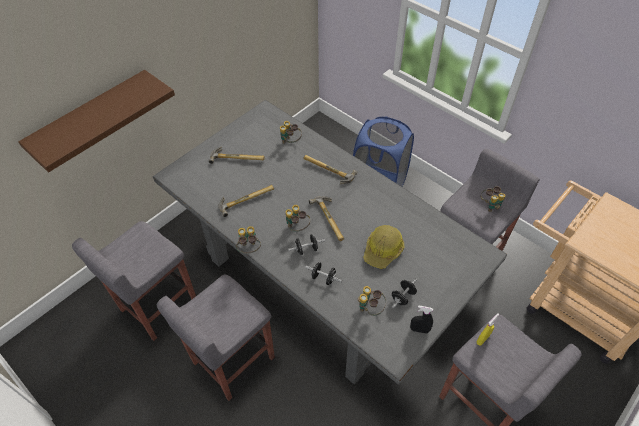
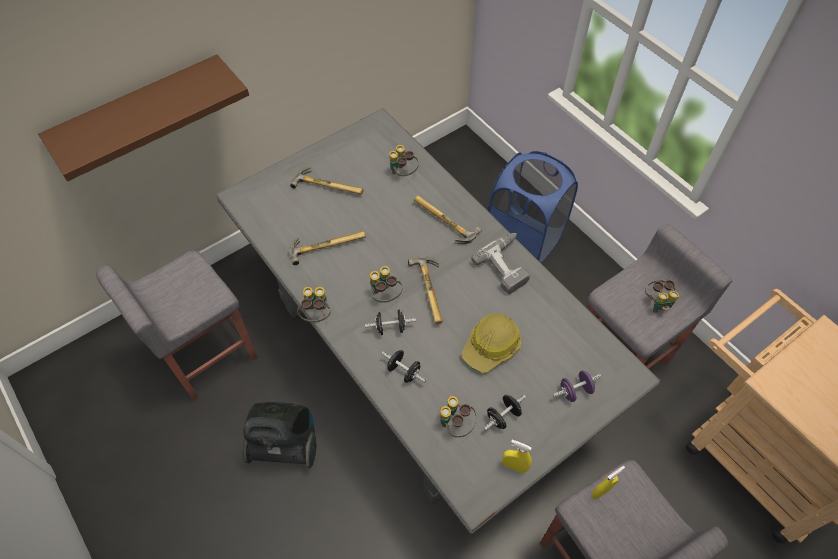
camera: 10 degrees right, 5 degrees up
grey stool [157,274,275,401] -> vacuum cleaner [243,402,316,468]
black spray bottle [410,306,433,334] -> yellow spray bottle [502,440,532,473]
none -> power drill [471,233,530,294]
none -> purple dumbbell [553,370,602,402]

